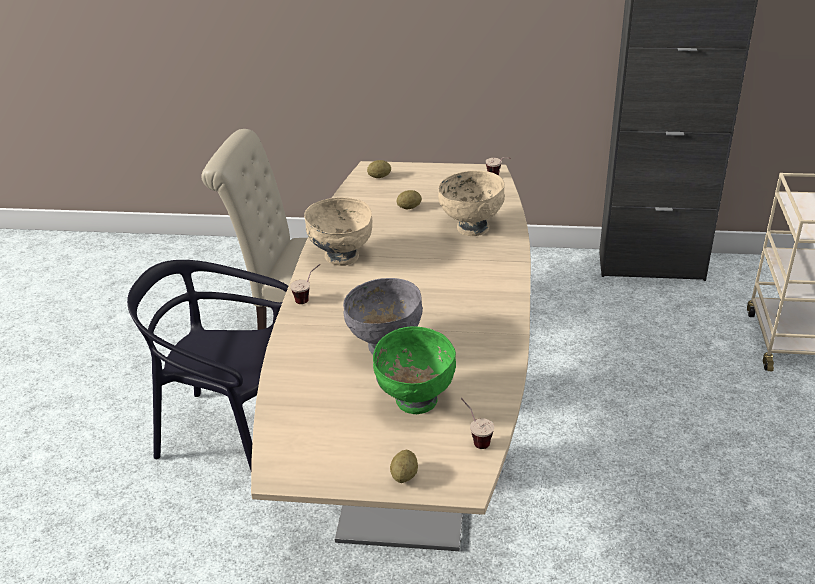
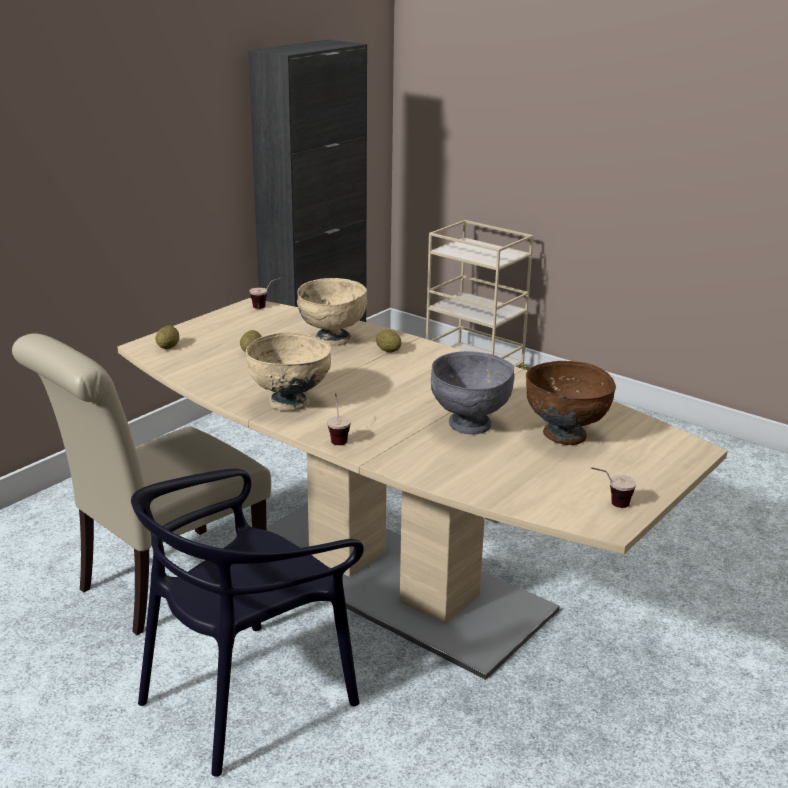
camera: 60 degrees left, 10 degrees down
green bowl [373,326,456,414] -> brown bowl [526,361,616,445]
potato [390,450,418,483] -> potato moved to [376,329,402,353]
cup [461,398,494,449] -> cup moved to [591,467,637,508]

